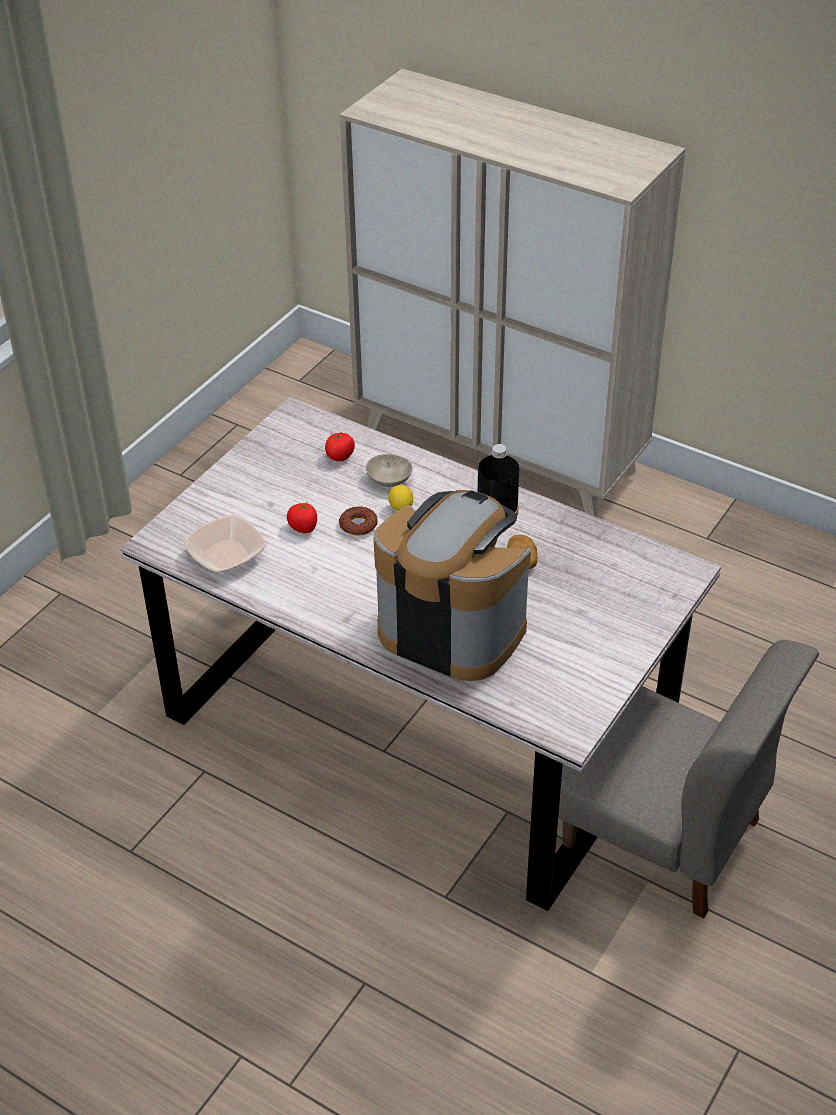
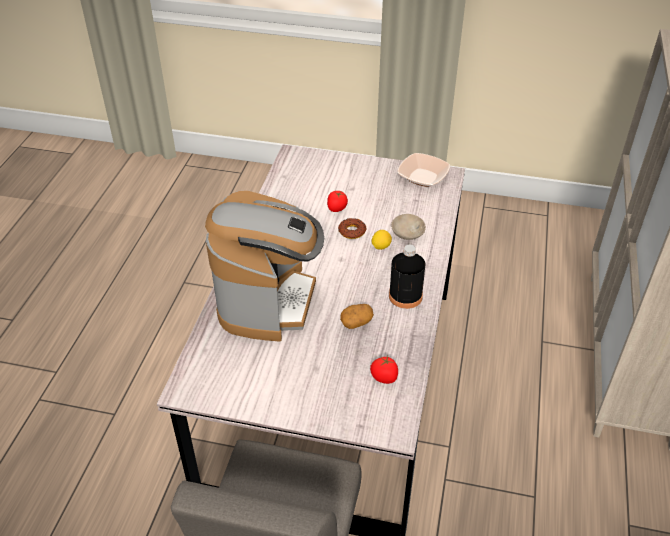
camera: 70 degrees right, 0 degrees up
bowl [184,515,266,572] -> bowl moved to [397,153,450,187]
tomato [325,433,355,461] -> tomato moved to [370,356,398,384]

